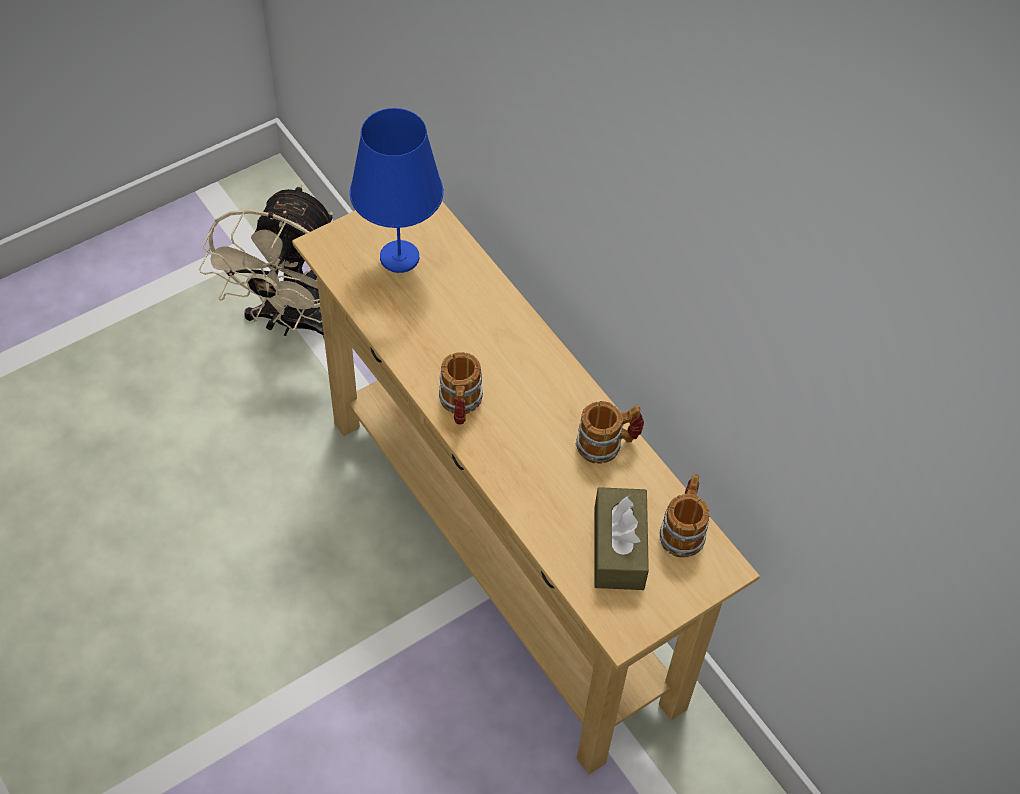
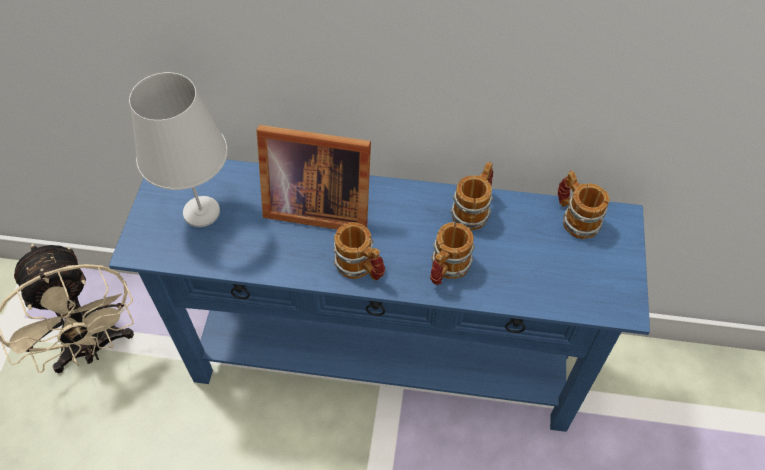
camera: 45 degrees left, 0 degrees up
beige console table [292,201,760,775] -> blue console table [109,160,650,432]
blue table lamp [350,108,443,273] -> white table lamp [129,72,228,227]
brown tissue box [594,487,649,590] -> none
none -> picture frame [257,125,371,230]
none -> mug [430,222,475,285]

